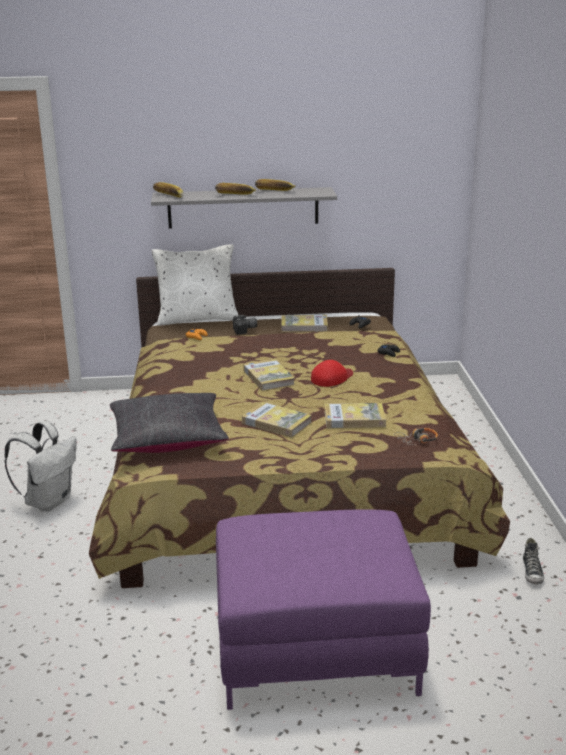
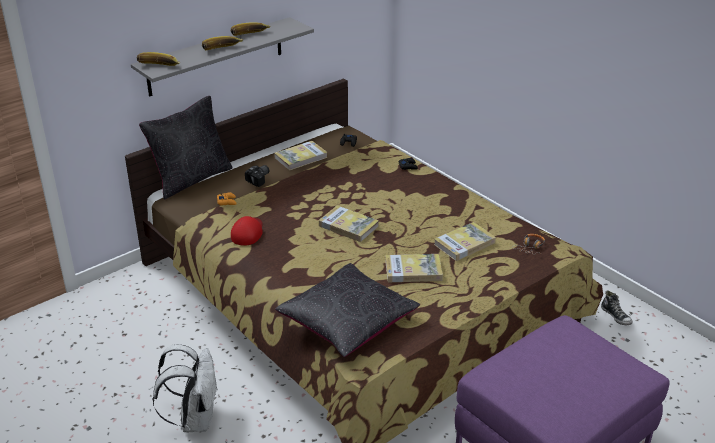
camera: 35 degrees left, 10 degrees up
white pillow [151,244,238,326] -> black pillow [139,96,233,200]
red cap [311,360,353,387] -> red cap moved to [231,216,263,245]

